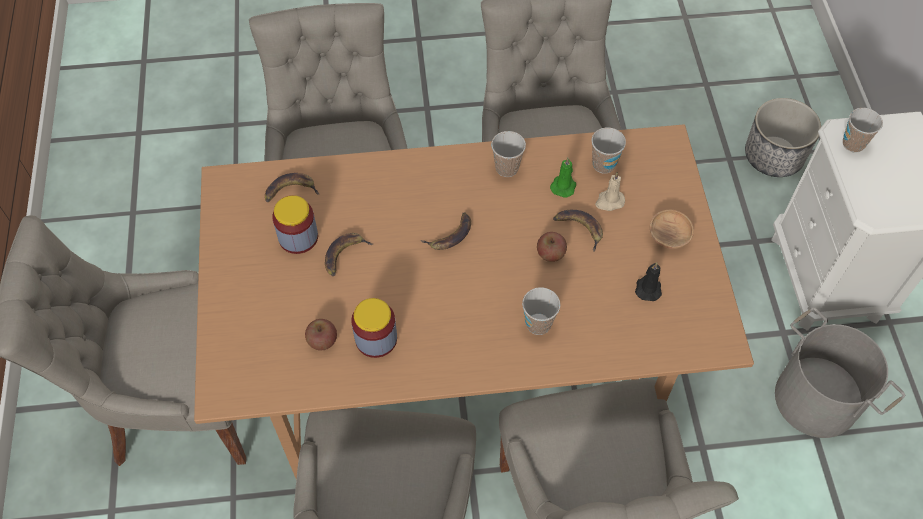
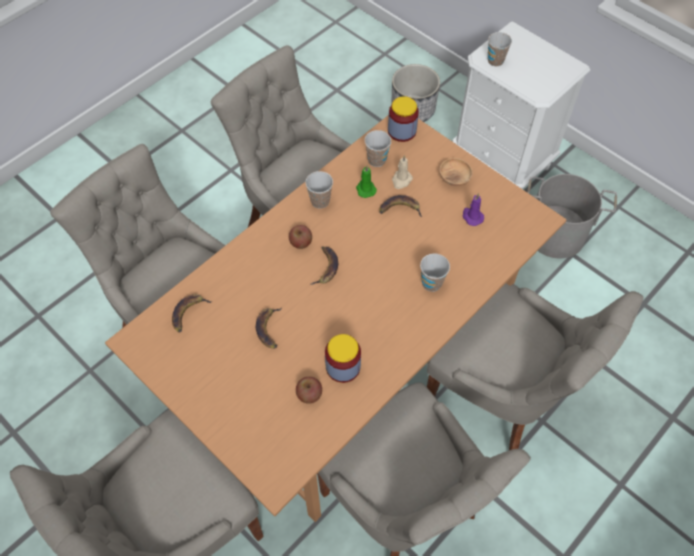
camera: 40 degrees left, 0 degrees up
jar [272,195,318,254] -> jar moved to [388,96,419,142]
apple [537,232,567,262] -> apple moved to [289,225,312,249]
black candle [635,262,662,301] -> purple candle [462,193,484,226]

